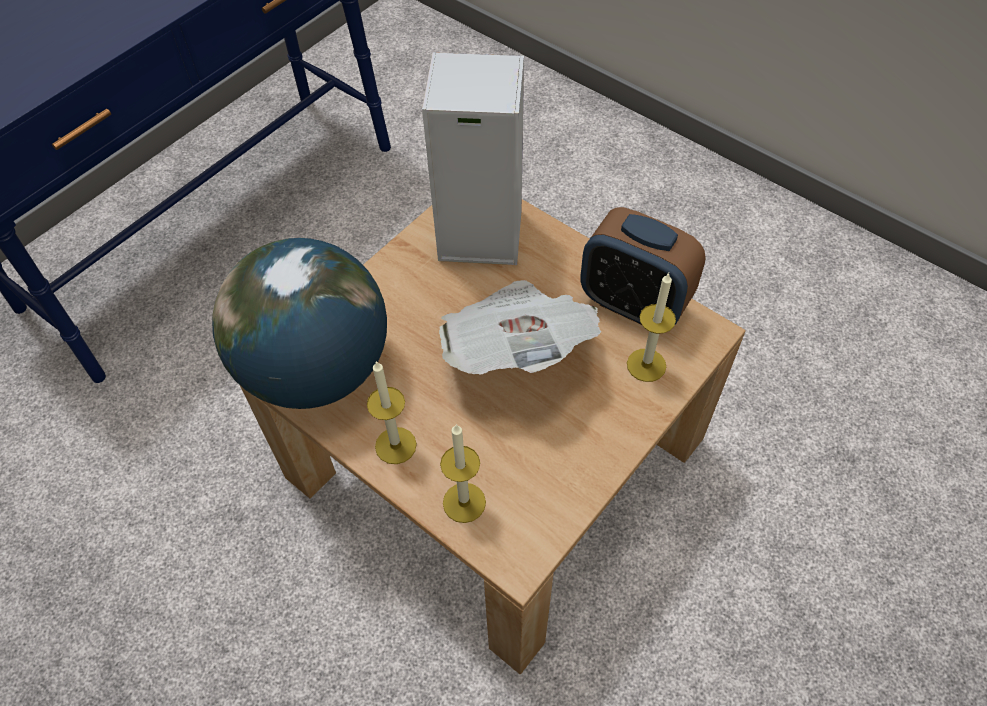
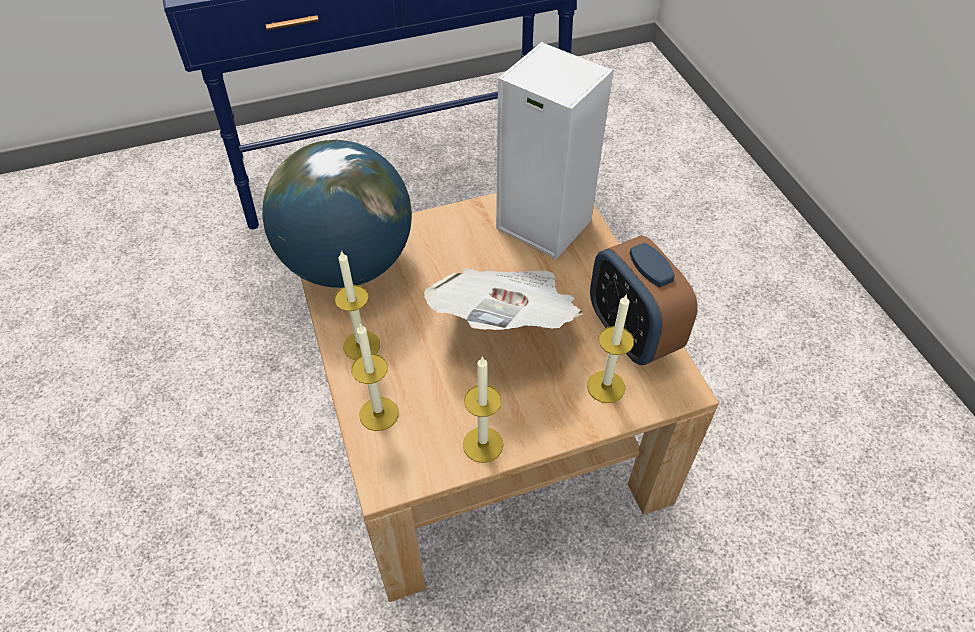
camera: 30 degrees right, 5 degrees down
none -> candle [463,356,503,463]

